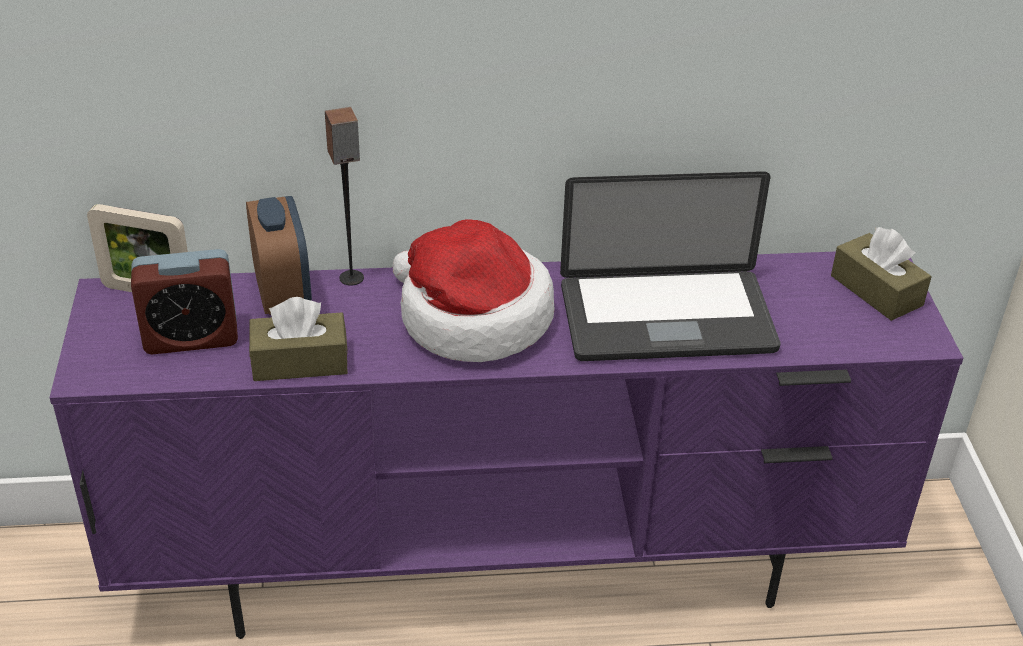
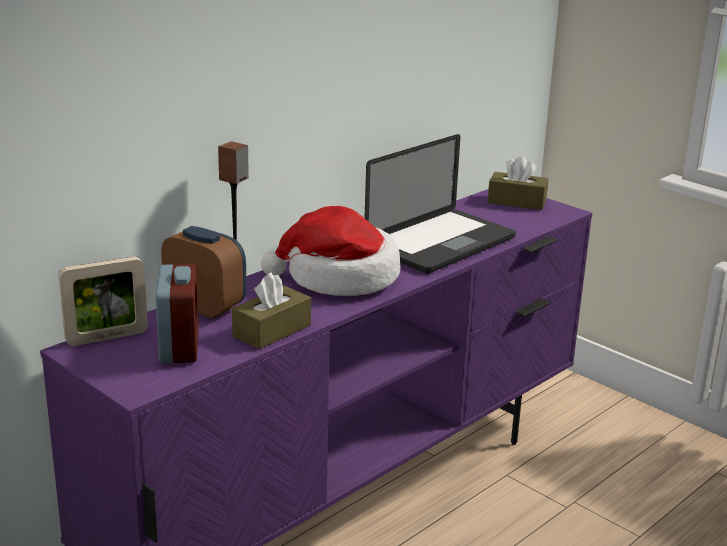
camera: 40 degrees left, 15 degrees down
alarm clock [131,249,238,355] -> alarm clock turned 45 degrees counterclockwise [156,264,199,363]

